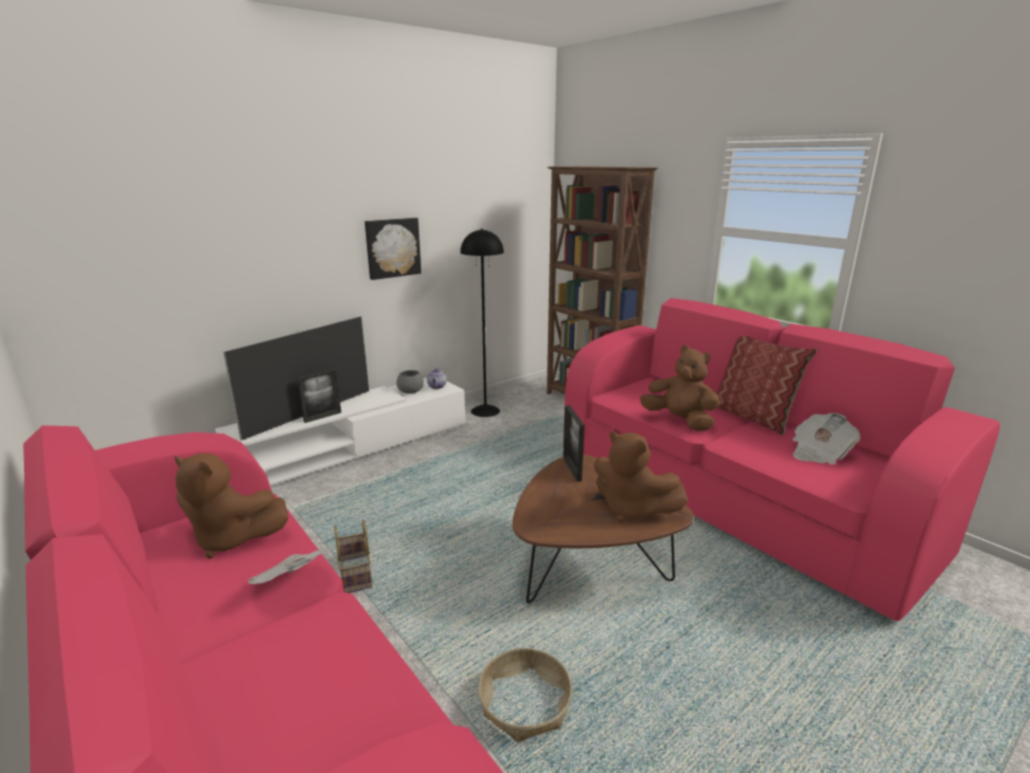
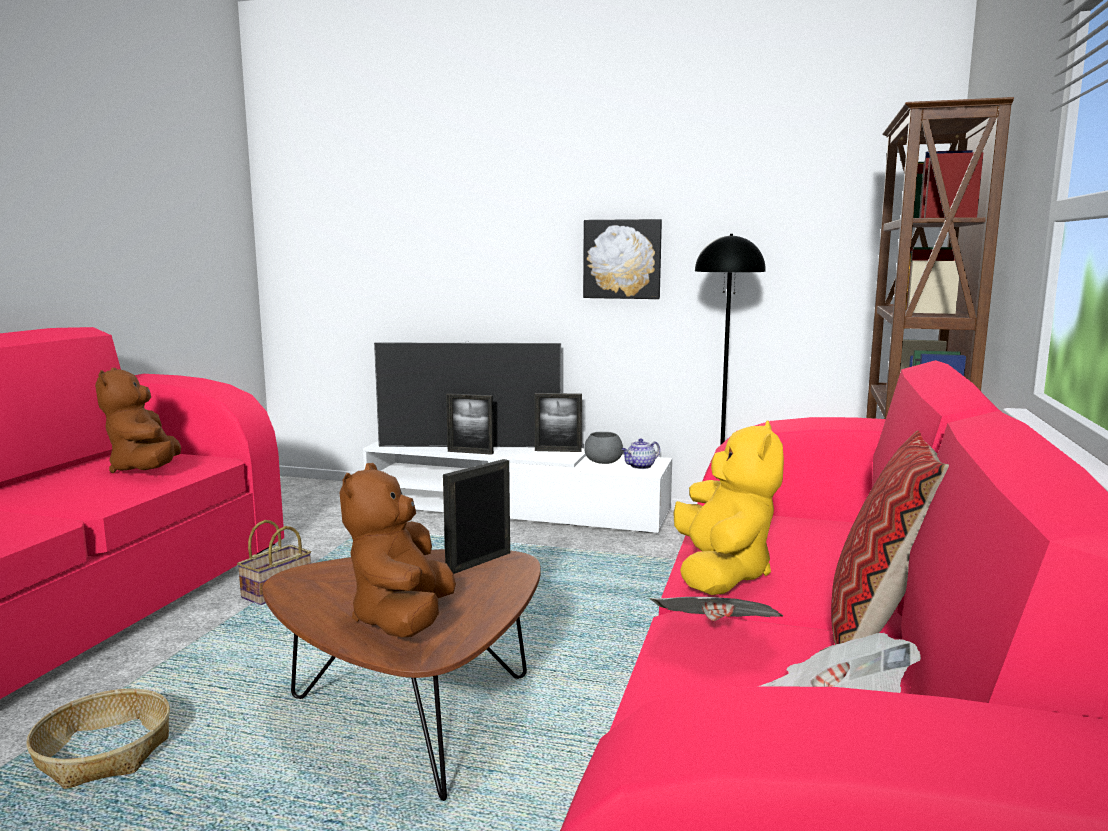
camera: 55 degrees right, 10 degrees down
newspaper [247,548,331,584] -> newspaper moved to [648,597,783,621]
brown plush toy [640,345,720,431] -> yellow plush toy [673,421,784,595]
none -> picture frame [535,393,582,452]

